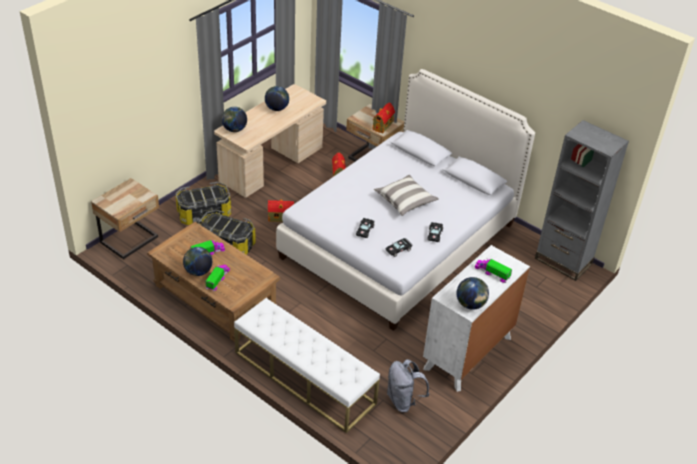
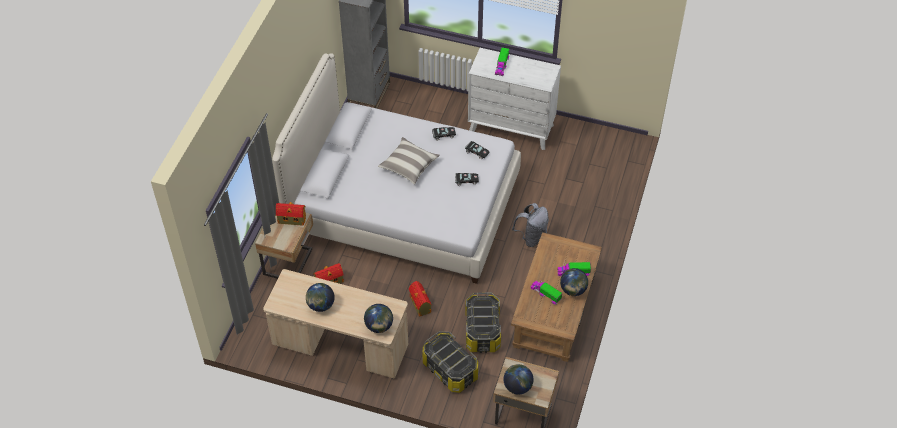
camera: 110 degrees left, 10 degrees up
white bench [234,298,380,433] -> none
grey backpack [387,359,429,412] -> grey backpack moved to [512,203,549,247]
globe [457,277,489,310] -> globe moved to [503,364,533,395]

